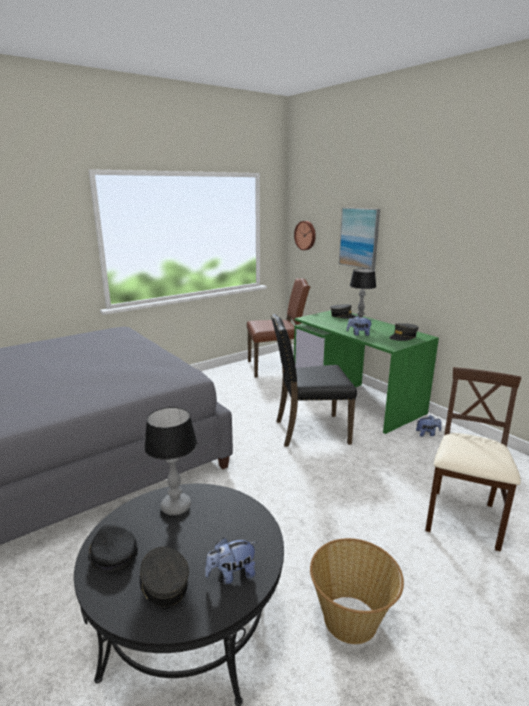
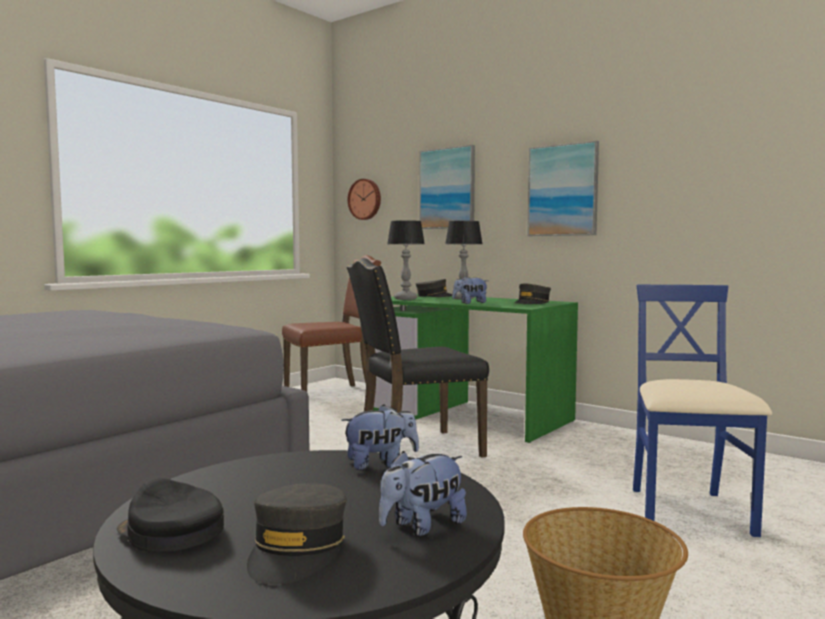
camera: 15 degrees left, 15 degrees down
grey cap [139,547,189,606] -> grey cap turned 120 degrees counterclockwise [247,483,346,585]
table lamp [144,407,197,515] -> table lamp moved to [387,220,425,300]
plush toy [416,415,442,437] -> plush toy moved to [341,404,419,470]
beige chair [425,367,521,552] -> blue chair [633,285,772,537]
none -> picture [527,141,599,236]

